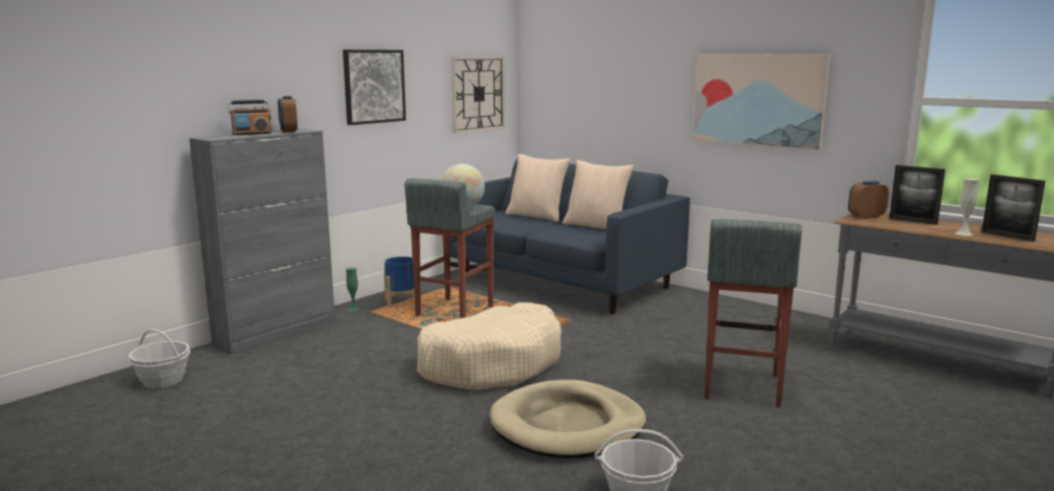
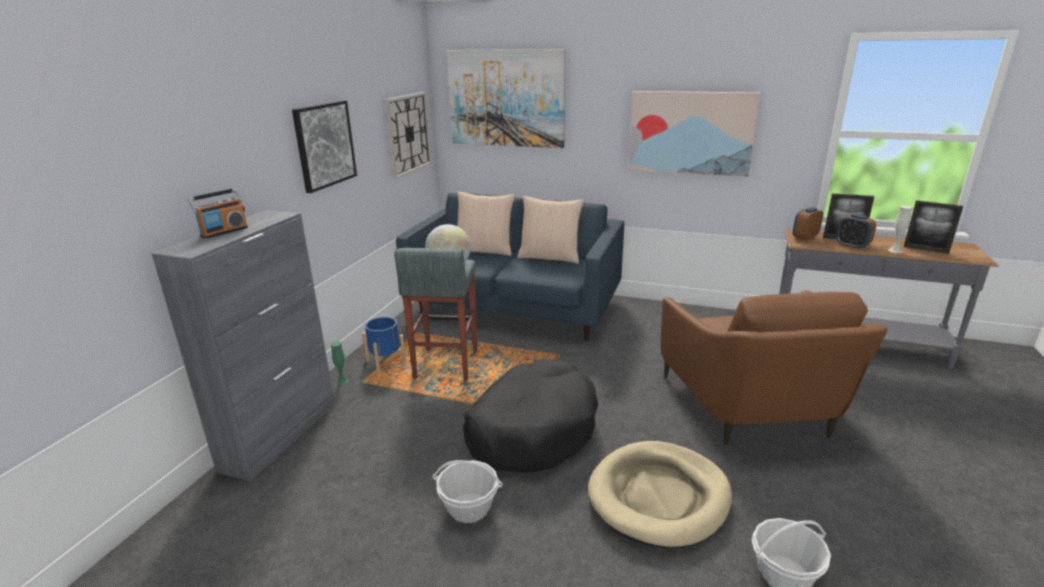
camera: 20 degrees left, 10 degrees up
basket [129,329,190,388] -> basket moved to [432,460,502,523]
alarm clock [278,96,298,132] -> alarm clock moved to [836,214,876,249]
beige dog bed [417,302,562,390] -> black dog bed [463,359,598,472]
grey stool [704,219,802,408] -> brown armchair [661,290,887,445]
none -> picture [447,49,566,148]

